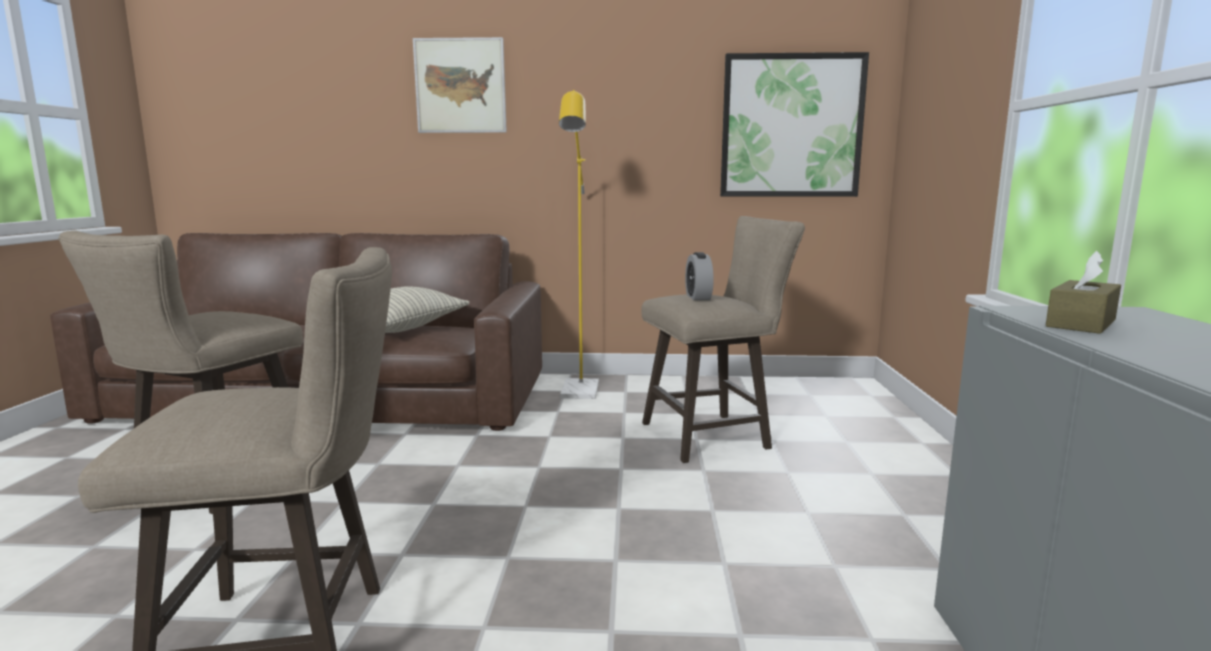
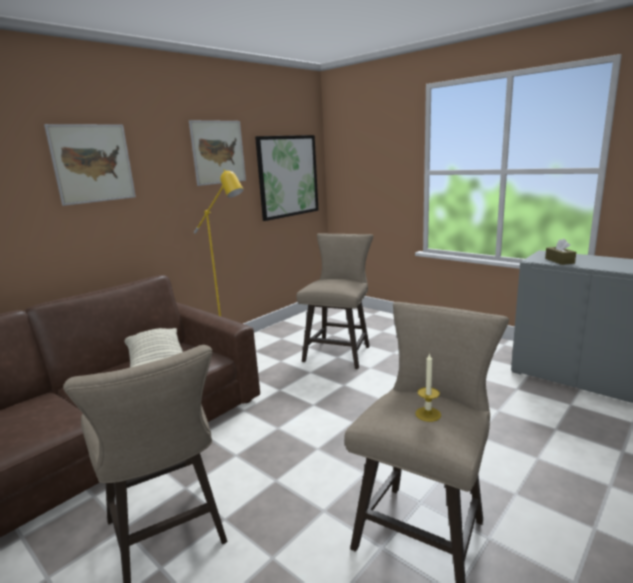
camera: 50 degrees left, 5 degrees up
alarm clock [685,252,714,300] -> none
none -> picture [189,120,246,186]
none -> candle [415,353,441,422]

